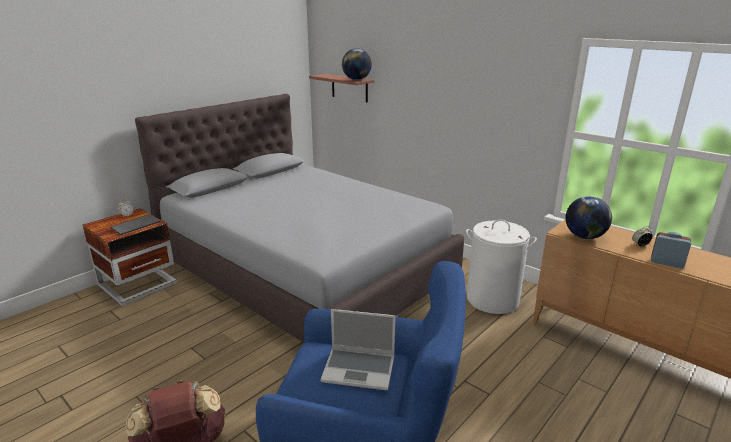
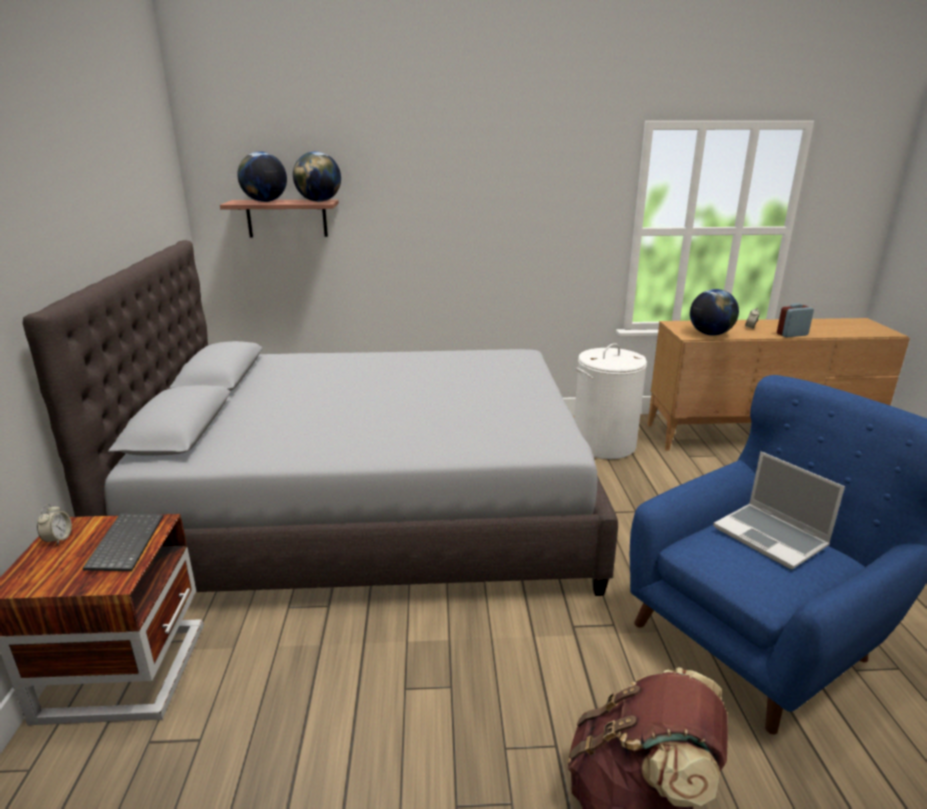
camera: 45 degrees left, 0 degrees up
laptop [321,309,395,390] -> laptop turned 90 degrees clockwise [713,451,845,569]
none -> globe [237,151,287,202]

